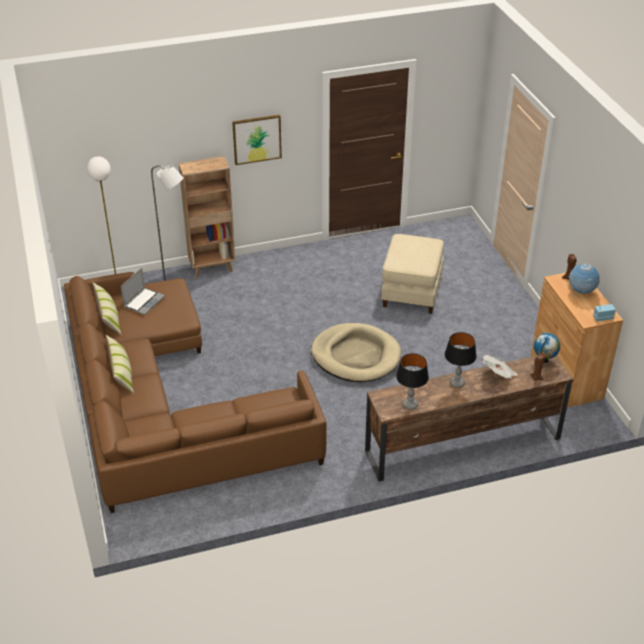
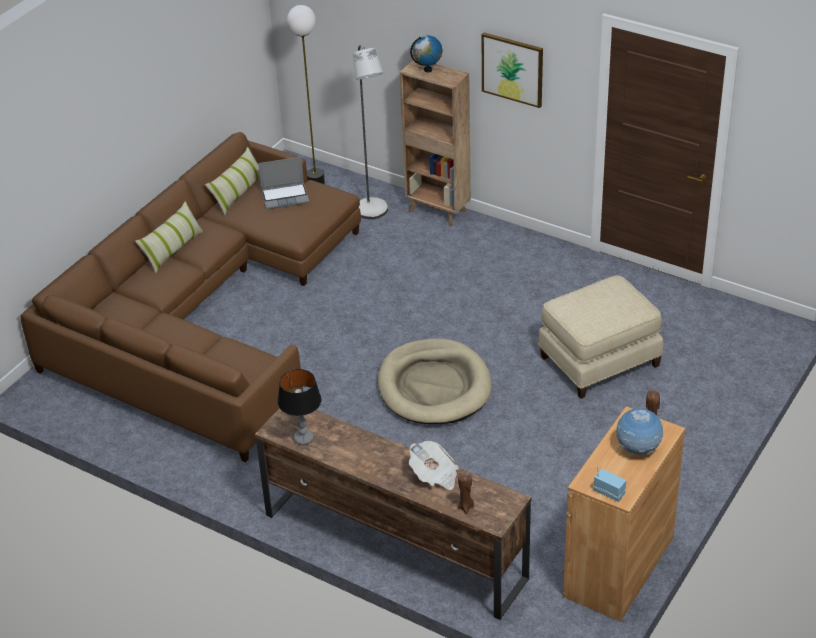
camera: 50 degrees right, 0 degrees up
table lamp [445,332,477,388] -> none
globe [534,333,560,363] -> globe moved to [410,35,442,72]

